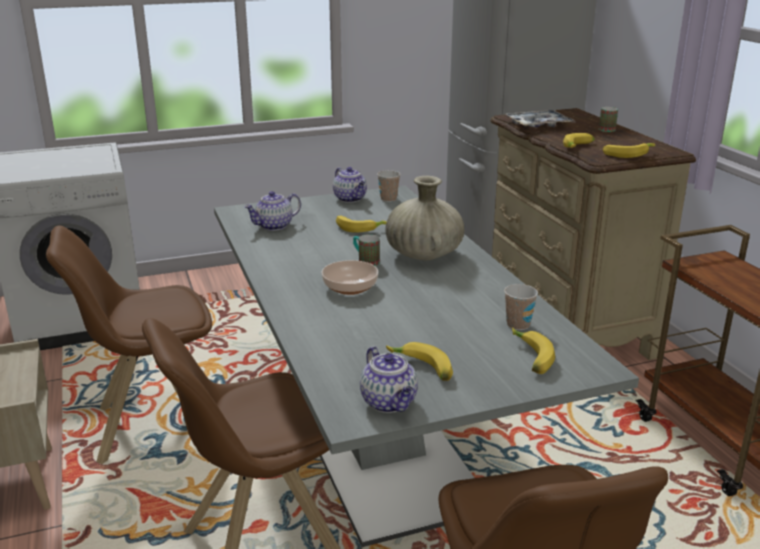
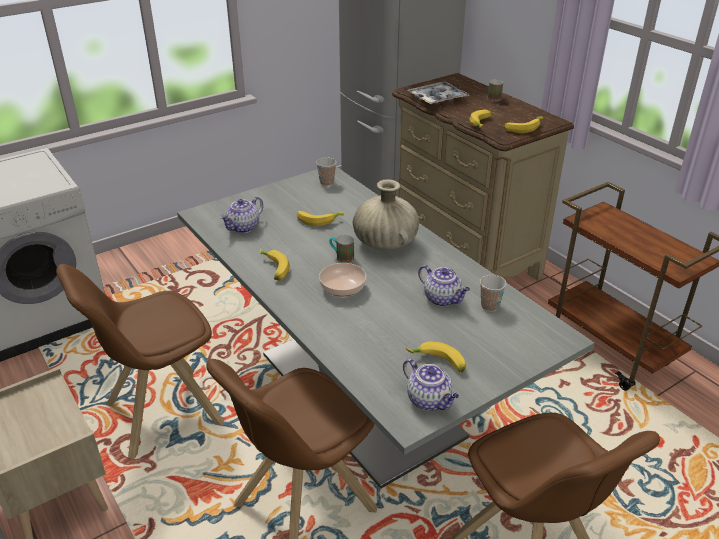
camera: 15 degrees left, 10 degrees up
teapot [333,167,367,203] -> teapot moved to [418,265,470,306]
banana [512,327,555,374] -> banana moved to [260,249,290,281]

